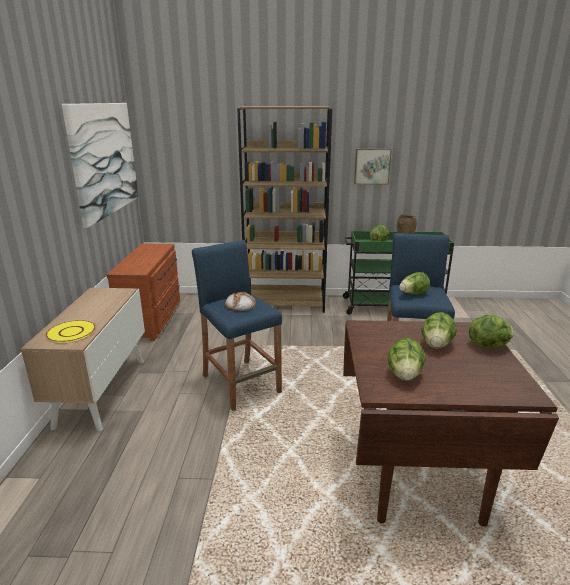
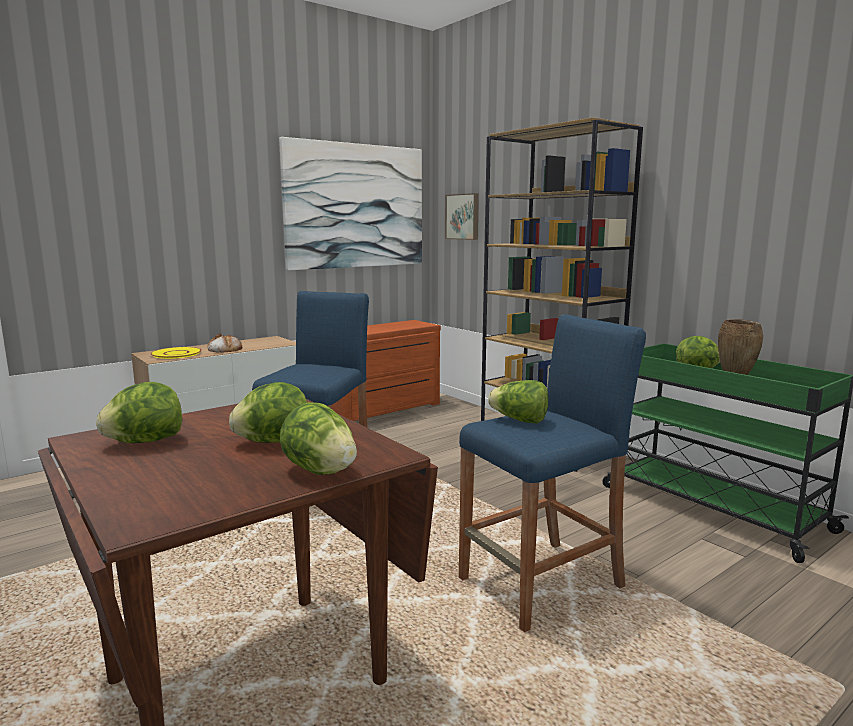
camera: 50 degrees right, 10 degrees down
bread [225,292,256,311] -> bread moved to [208,333,242,352]
picture [354,149,392,185] -> picture moved to [445,193,479,240]

